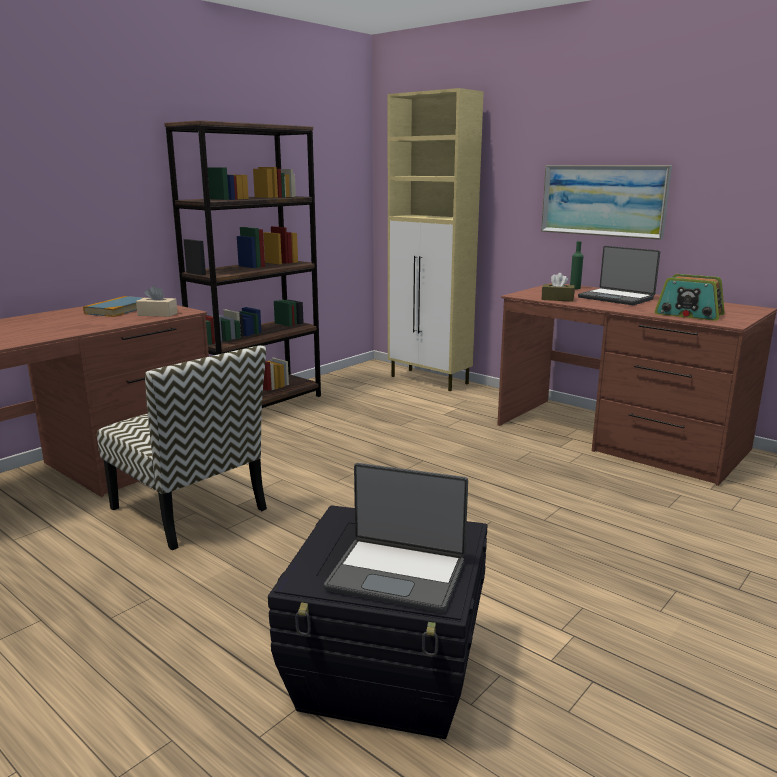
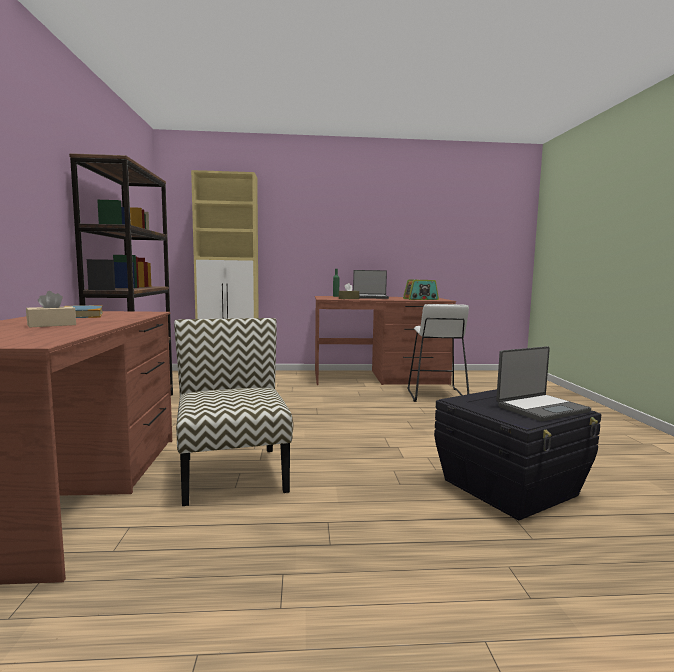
camera: 45 degrees left, 10 degrees down
chair [97,345,267,550] -> chair turned 105 degrees counterclockwise [174,318,293,506]
beige tissue box [136,285,178,317] -> beige tissue box moved to [26,291,76,328]
picture [541,165,672,240] -> none
none -> white stool [407,304,469,402]

